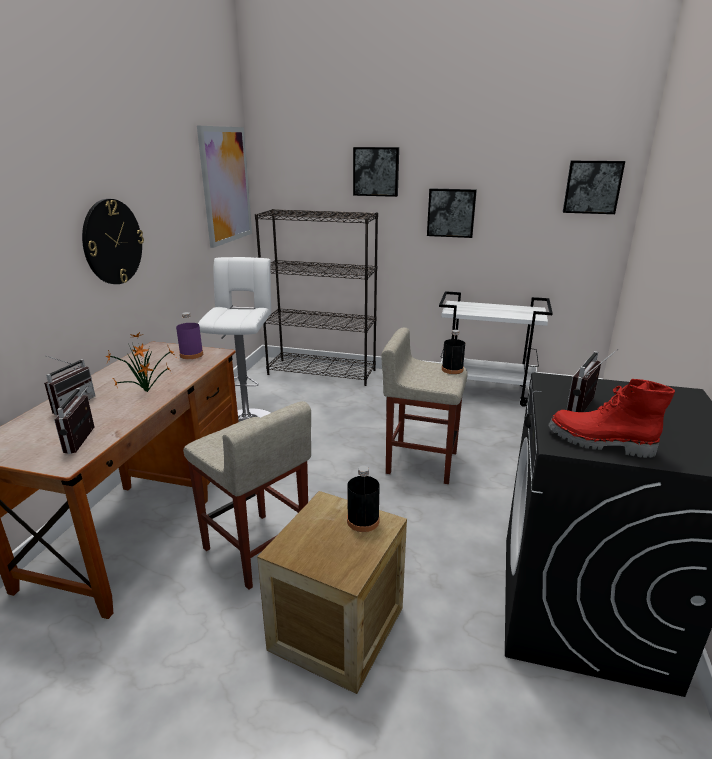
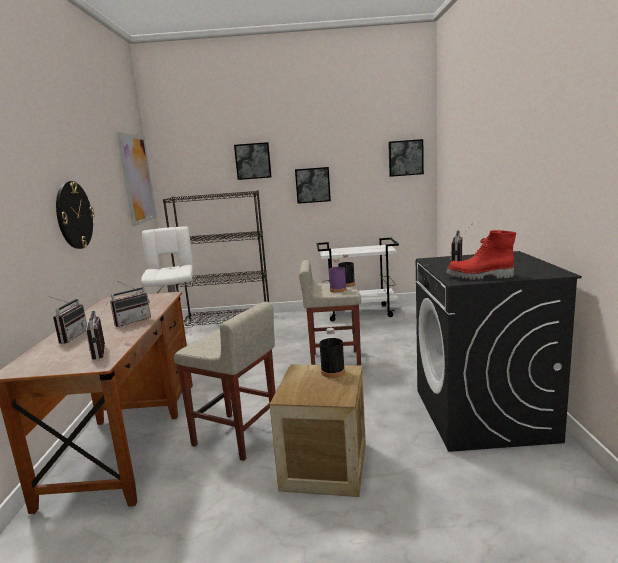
camera: 15 degrees left, 10 degrees down
potted plant [106,332,175,392] -> radio [110,281,151,327]
purple bottle [176,312,203,359] -> purple bottle moved to [329,258,346,293]

